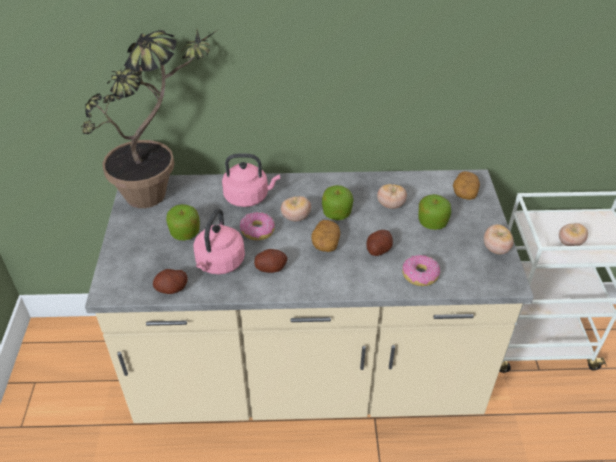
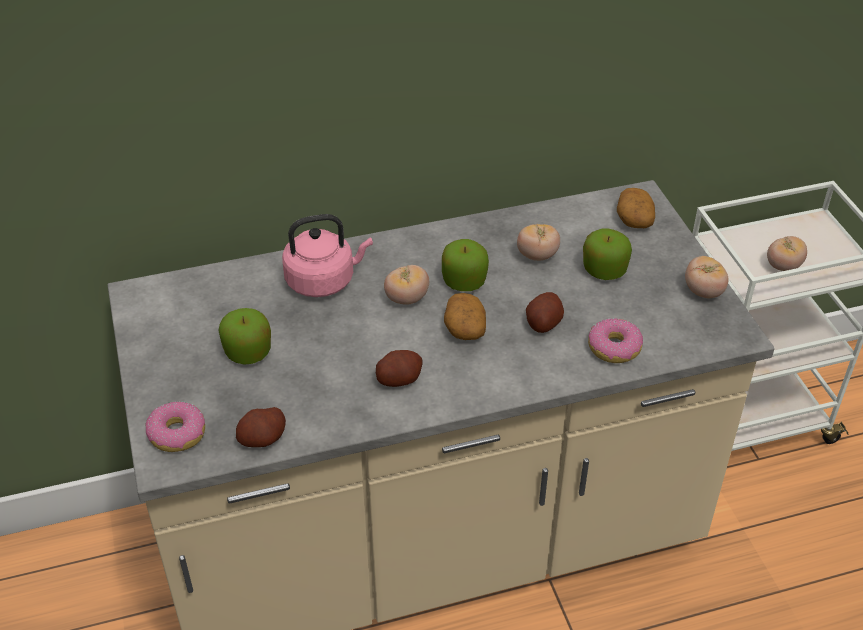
camera: 15 degrees left, 0 degrees up
potted plant [81,29,219,208] -> none
pink kettle [193,209,245,275] -> none
donut [240,212,275,240] -> donut moved to [145,401,205,452]

